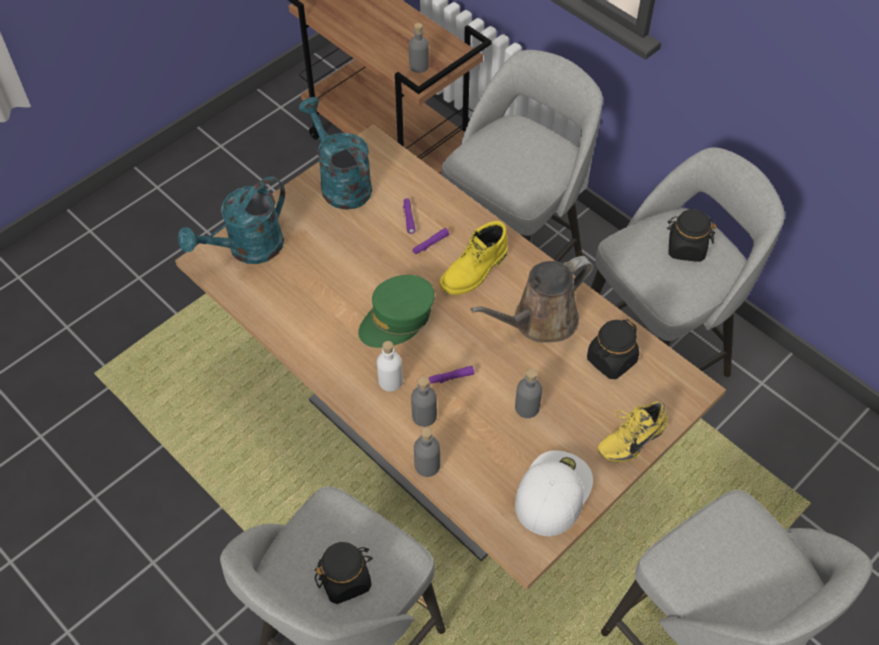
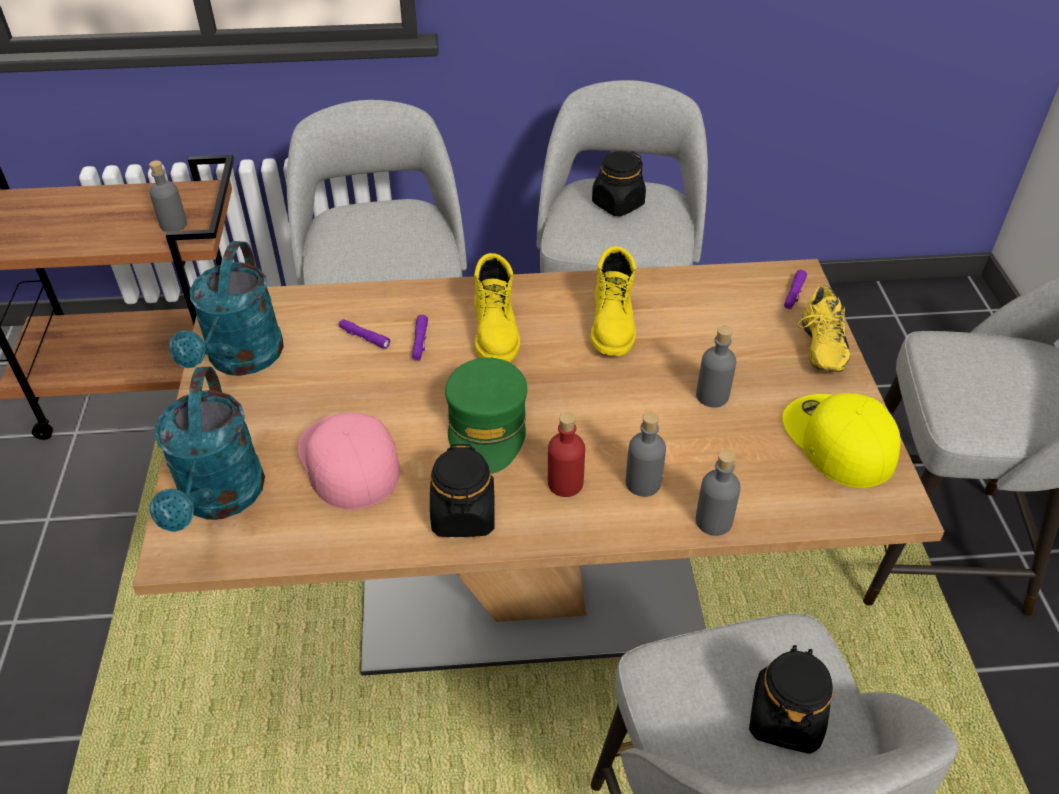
camera: 50 degrees left, 10 degrees down
turquoise watering can [299,97,372,210] -> turquoise watering can turned 90 degrees counterclockwise [169,241,284,376]
white bottle [377,341,403,391] -> red bottle [548,412,585,497]
purple flashlight [429,366,474,384] -> purple flashlight moved to [784,270,807,309]
brown watering can [471,256,593,343] -> yellow boot [590,246,636,356]
white cap [515,450,593,536] -> yellow cap [782,393,901,488]
black jar [587,319,639,379] -> black jar moved to [430,444,495,537]
none -> pink cap [298,412,400,510]

